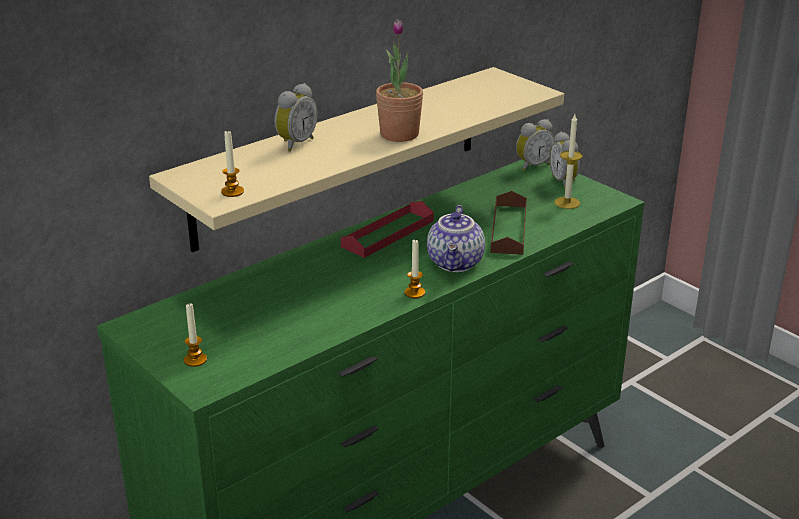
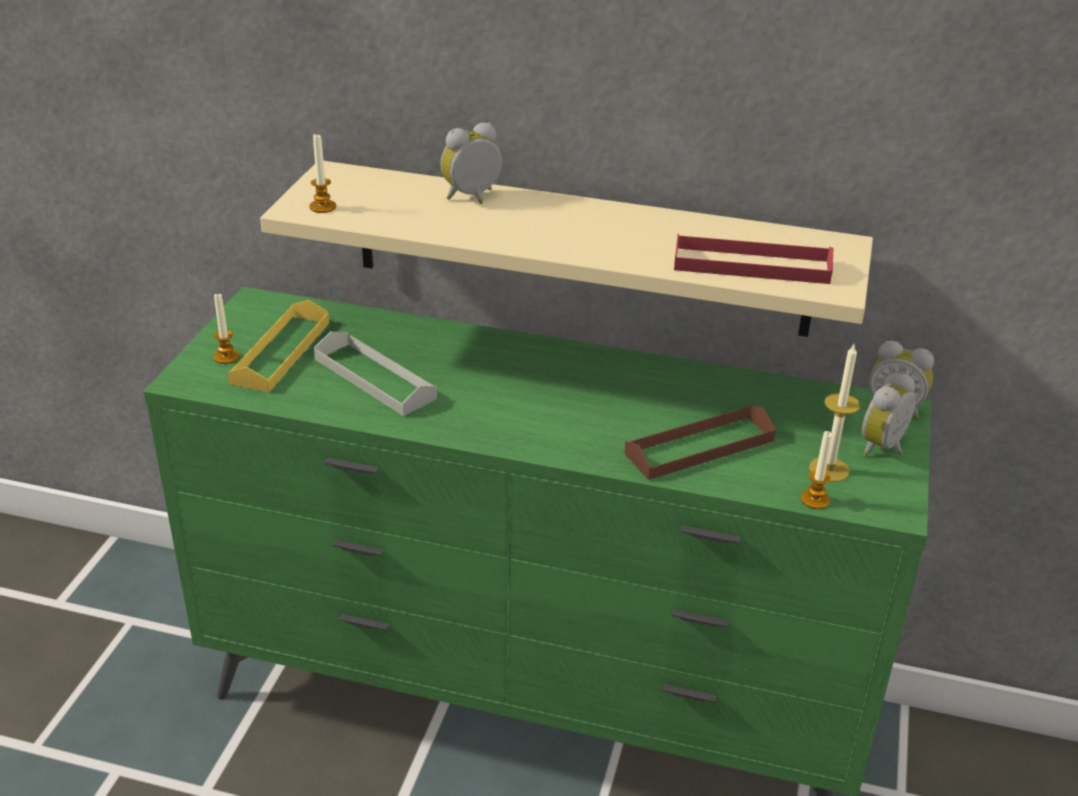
camera: 55 degrees right, 5 degrees up
alarm clock [275,83,318,152] -> alarm clock turned 150 degrees clockwise [440,122,502,204]
red tray [341,201,434,258] -> red tray moved to [674,234,833,284]
potted plant [376,19,423,142] -> none
candle [405,239,425,298] -> candle moved to [801,431,832,509]
teapot [427,205,485,272] -> none
none -> yellow tray [228,300,329,392]
none -> grey tray [314,331,437,416]

